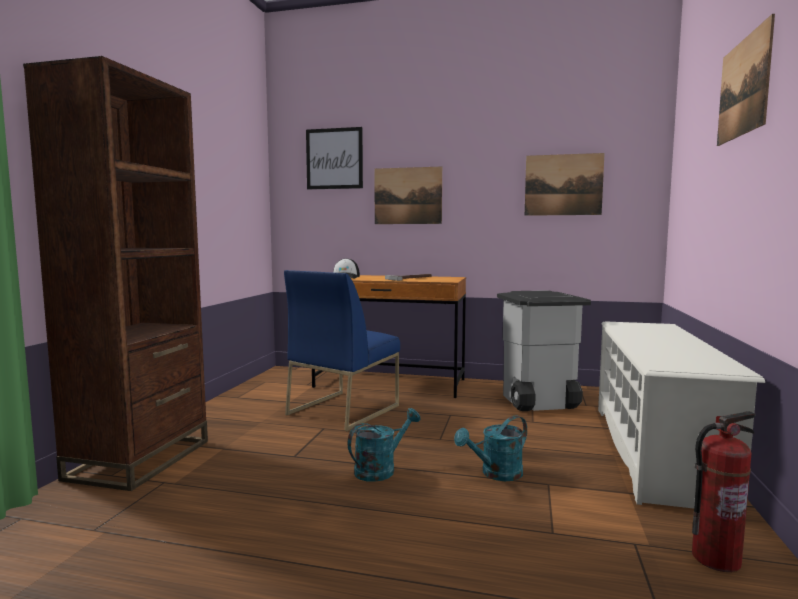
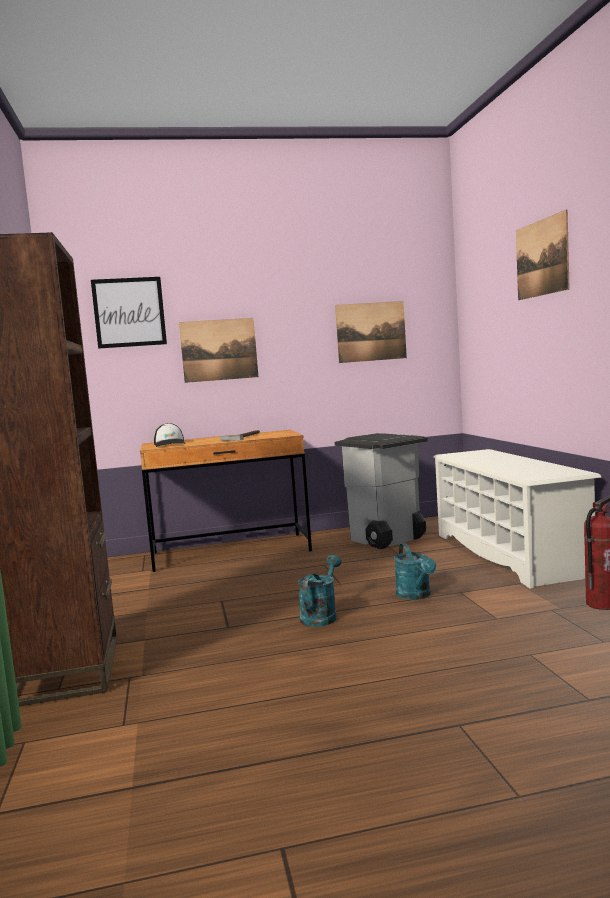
camera: 25 degrees left, 0 degrees up
blue chair [284,270,400,431] -> none
turquoise watering can [454,415,527,481] -> turquoise watering can turned 45 degrees counterclockwise [394,543,436,600]

